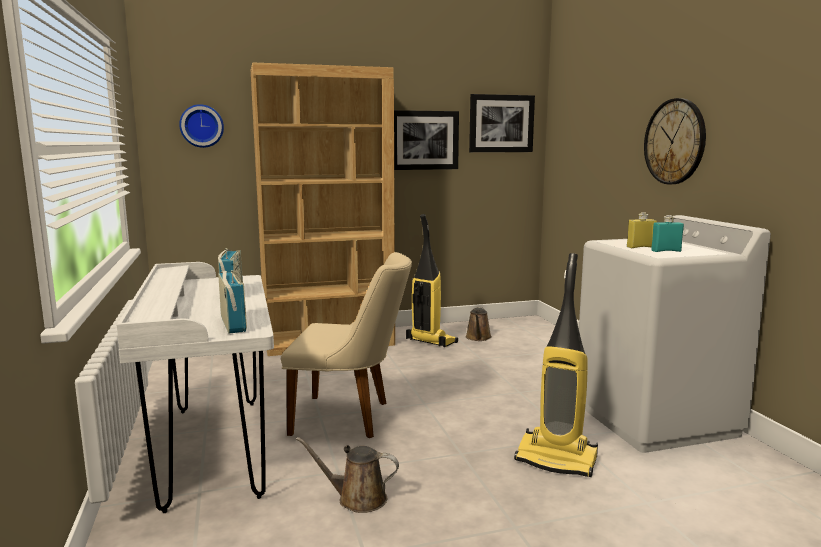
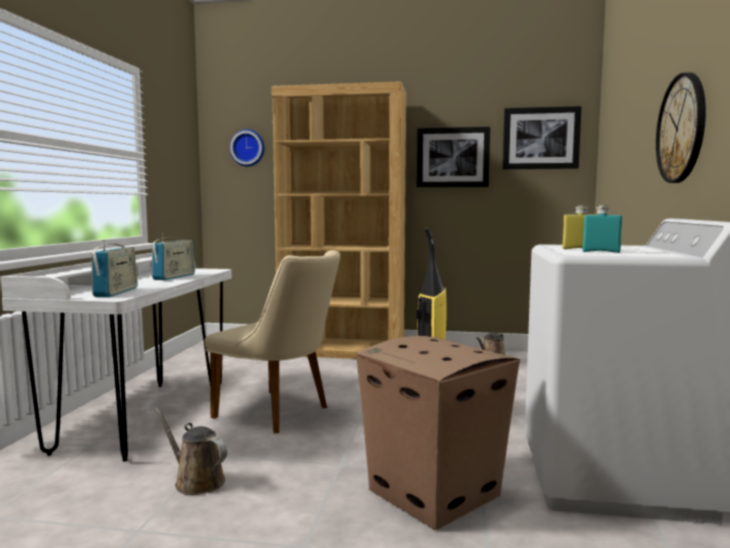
camera: 25 degrees right, 5 degrees down
vacuum cleaner [514,253,598,477] -> cardboard box [357,336,520,530]

